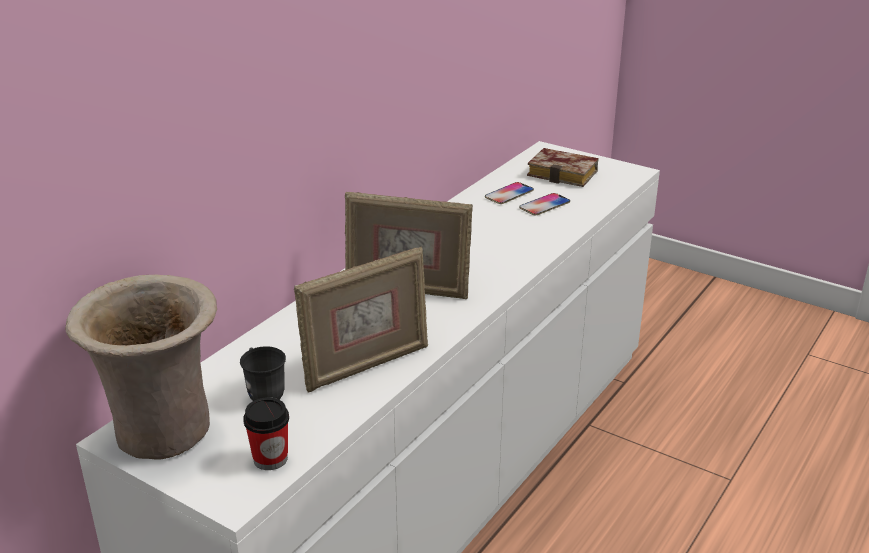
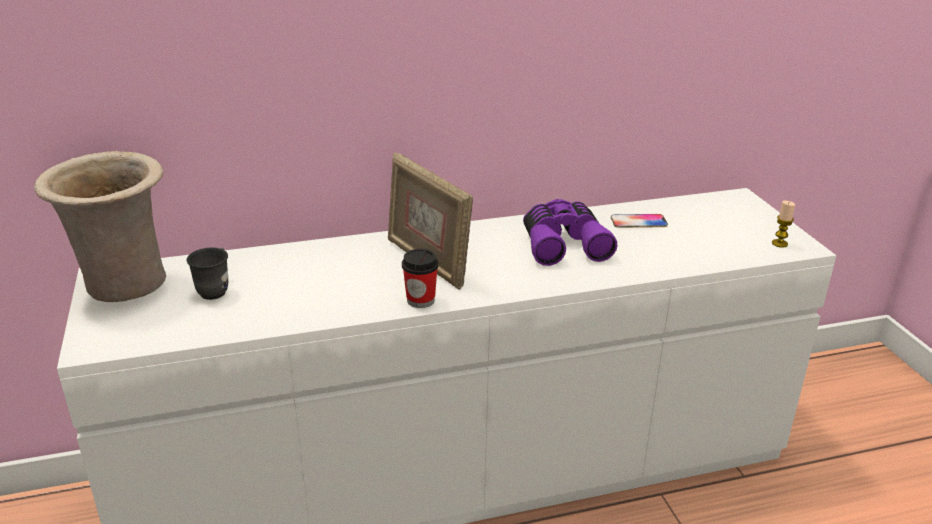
camera: 40 degrees right, 0 degrees up
cup [243,397,289,470] -> cup moved to [402,249,439,308]
picture frame [294,246,428,393] -> none
phone [519,193,570,215] -> none
book [527,148,599,187] -> none
none -> purple binoculars [523,199,617,266]
none -> candle [772,201,795,248]

